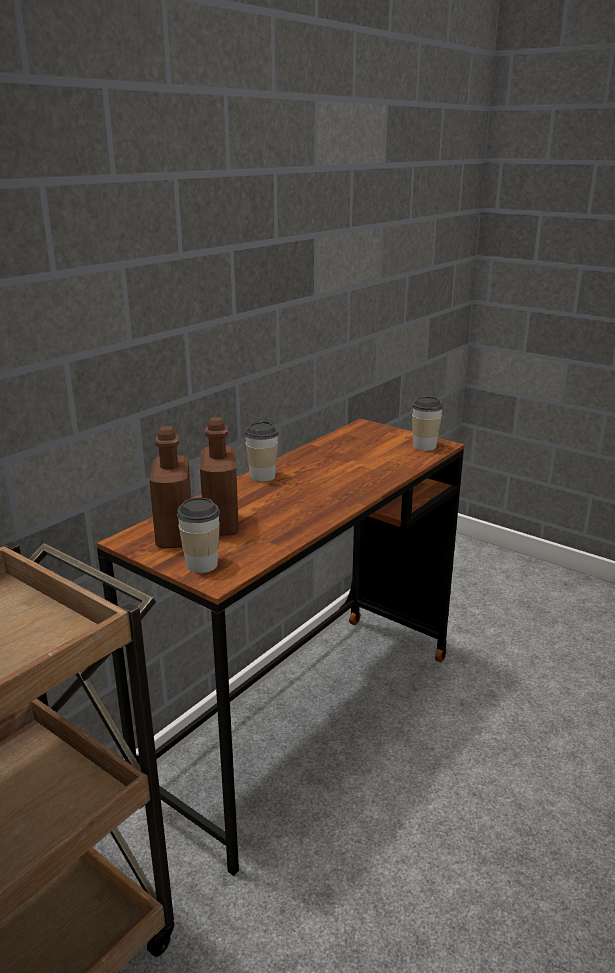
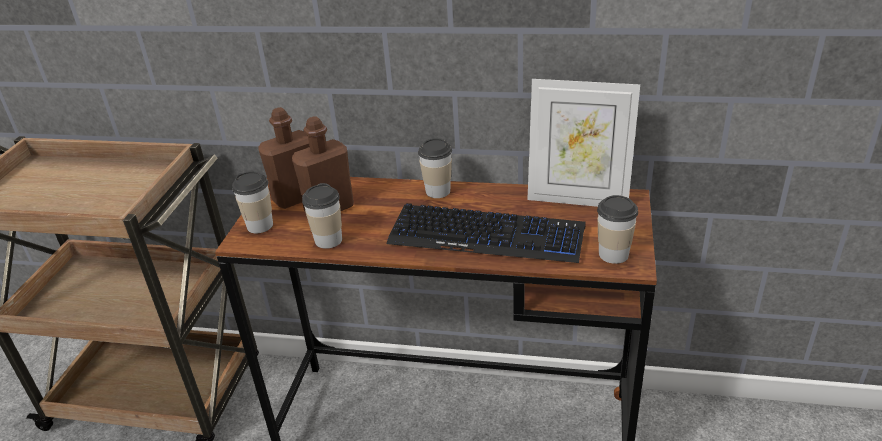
camera: 65 degrees right, 10 degrees up
none -> cup [302,183,342,249]
none -> keyboard [387,203,586,263]
none -> picture frame [527,79,640,207]

